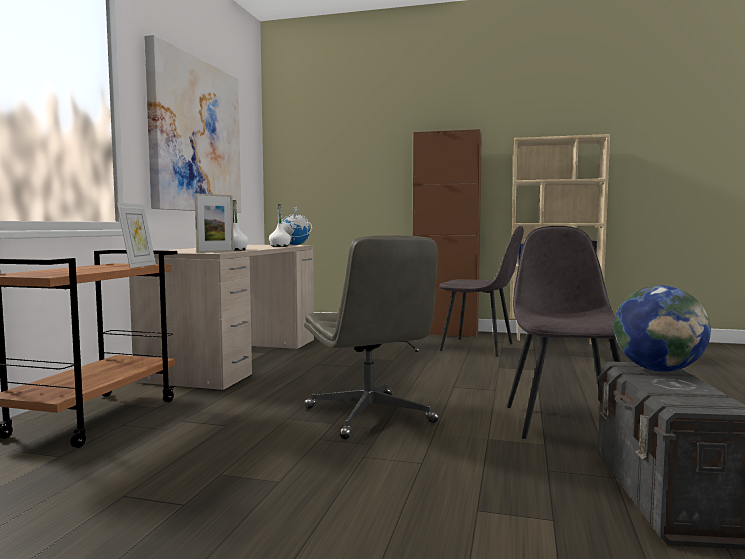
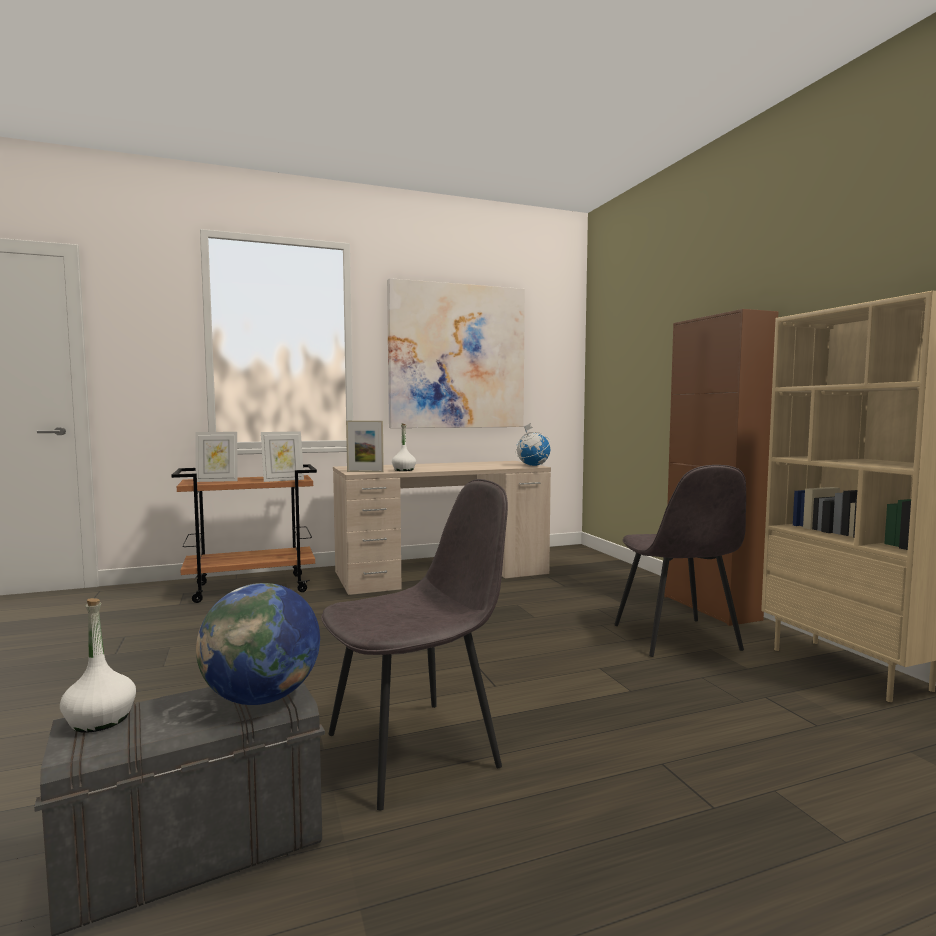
camera: 55 degrees right, 0 degrees up
white bottle [269,204,291,247] -> white bottle moved to [60,598,136,733]
grey office chair [304,235,439,439] -> none
none -> picture frame [195,432,237,482]

